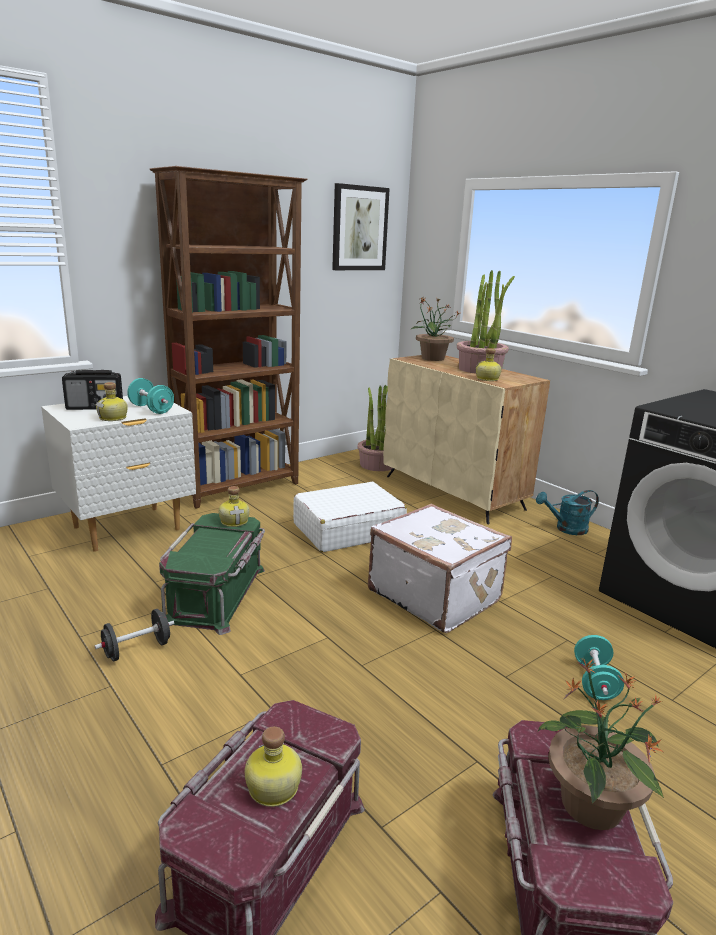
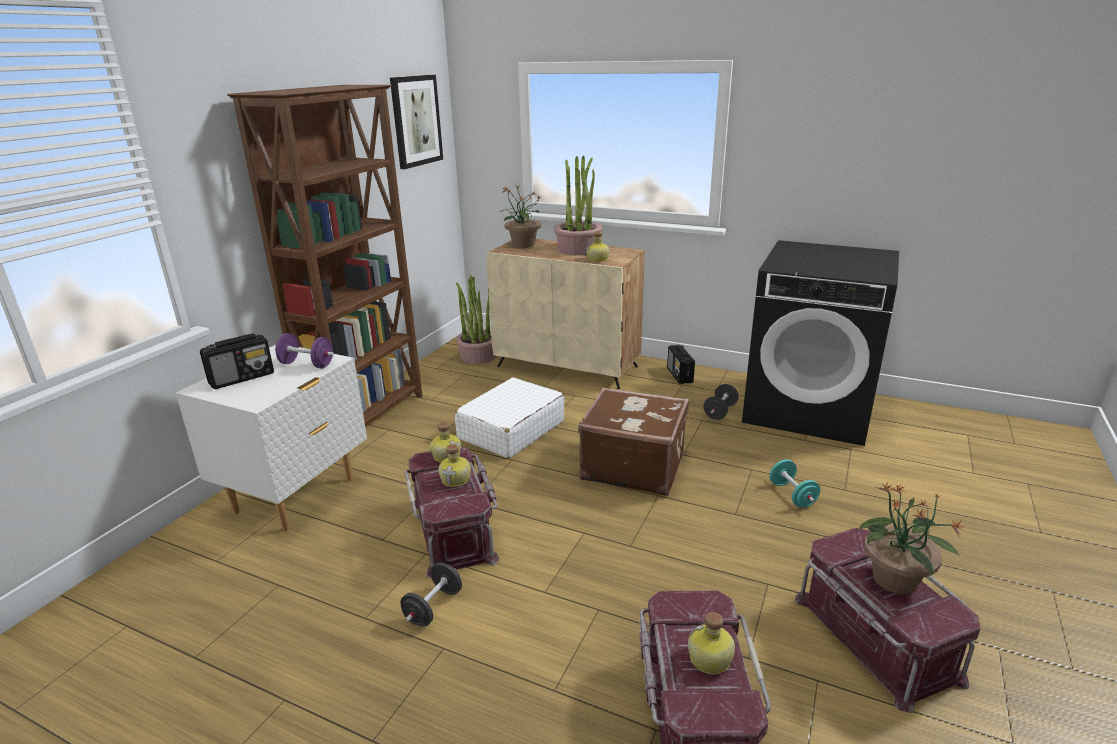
camera: 25 degrees left, 5 degrees up
bottle [96,382,128,421] -> bottle moved to [438,444,471,487]
turquoise dumbbell [127,378,174,414] -> purple dumbbell [275,333,334,368]
green storage box [159,513,265,635] -> red storage box [405,447,500,578]
white suitcase [368,504,512,633] -> brown suitcase [578,387,689,495]
turquoise watering can [536,490,599,535] -> radio [667,345,695,384]
none -> black dumbbell [703,384,739,420]

